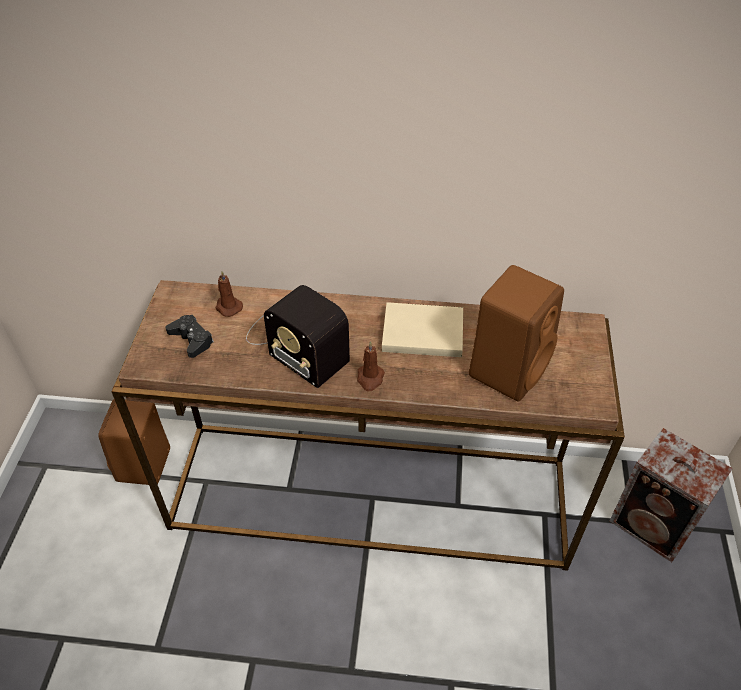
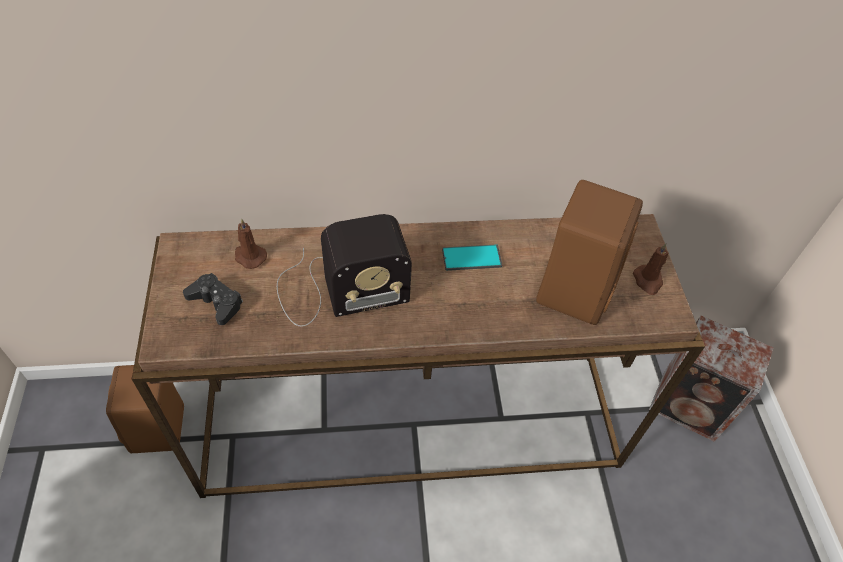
camera: 15 degrees left, 5 degrees up
radio [246,285,350,388] -> radio turned 45 degrees counterclockwise [277,214,412,327]
brown candle [357,341,385,392] -> brown candle moved to [633,243,668,295]
beige book [382,302,463,357] -> phone [442,244,502,271]

